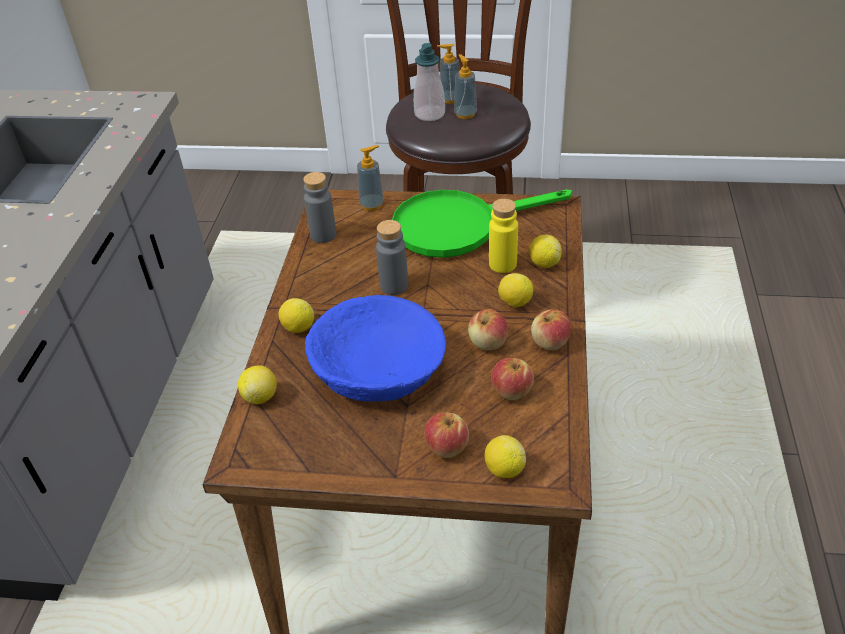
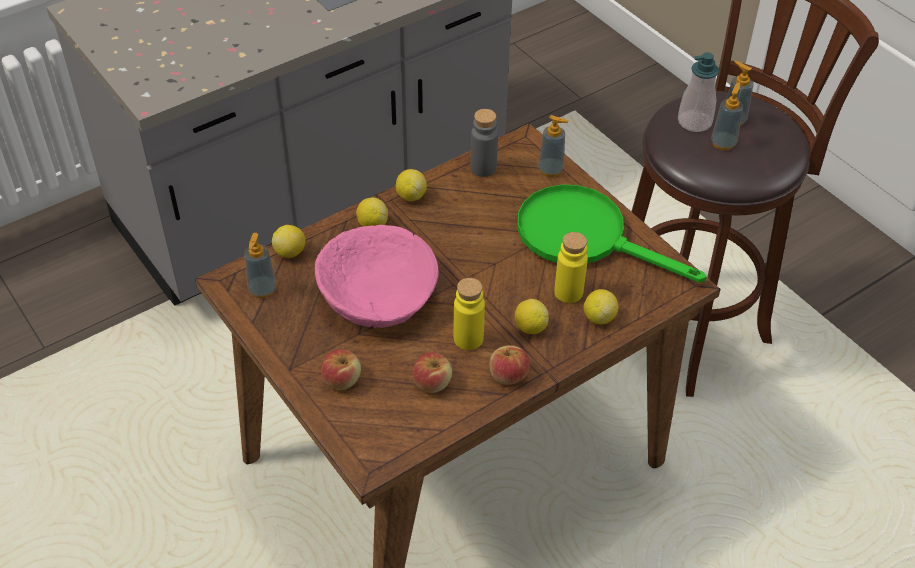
camera: 45 degrees right, 5 degrees up
blue bowl [305,295,446,401] -> pink bowl [315,225,439,328]
grey bottle [376,220,408,295] -> none
apple [468,309,508,351] -> yellow bottle [454,278,485,350]
lemon [485,435,526,478] -> lemon moved to [396,169,427,201]
none -> soap dispenser [244,233,276,298]

